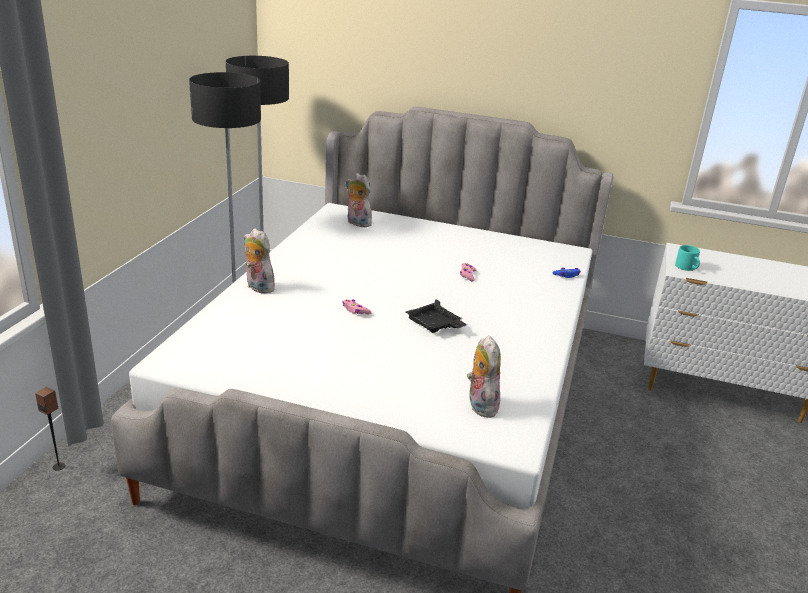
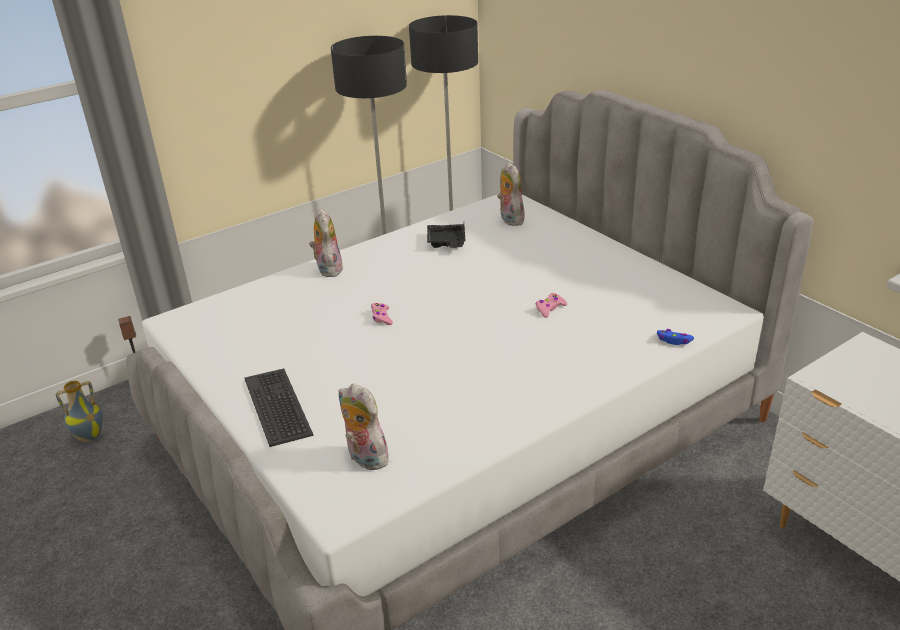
camera: 40 degrees right, 5 degrees up
black tray [405,300,467,333] -> black tray moved to [427,223,466,248]
plush toy [467,335,501,418] -> plush toy turned 75 degrees counterclockwise [338,384,389,470]
turquoise mug [675,245,700,271] -> none
none -> vase [56,381,103,442]
none -> keyboard [244,368,313,447]

